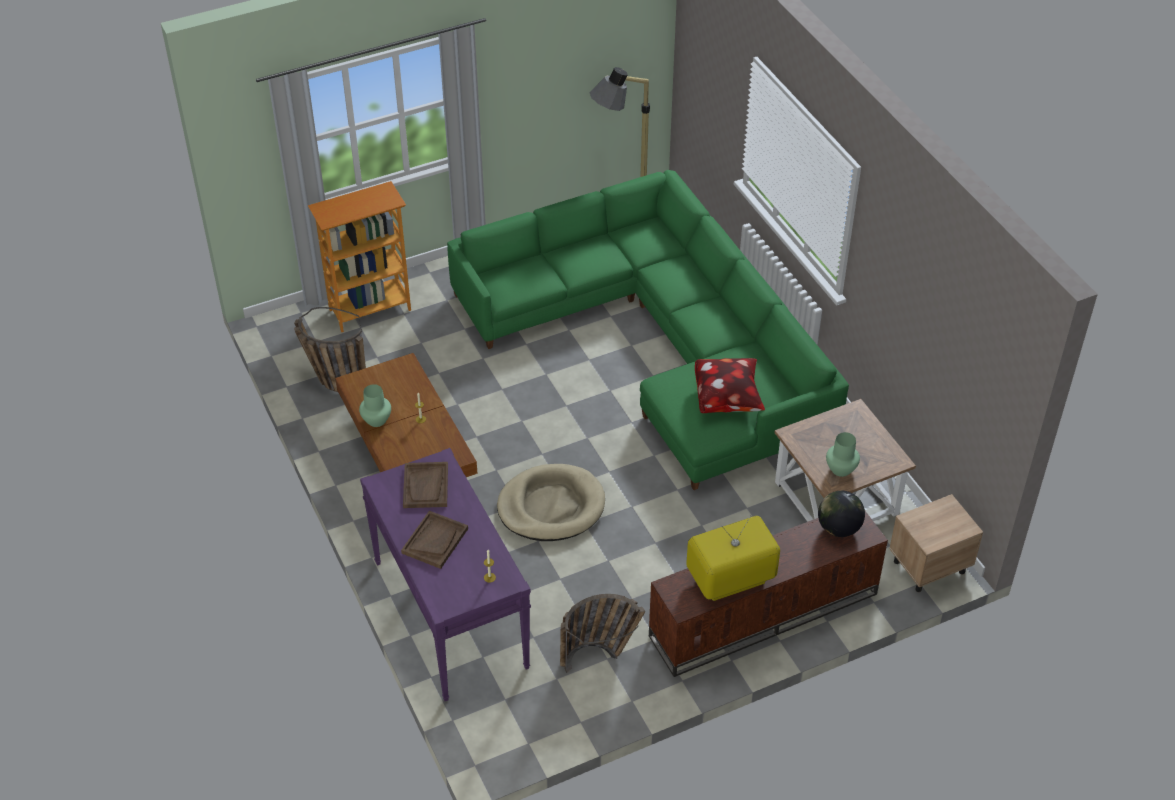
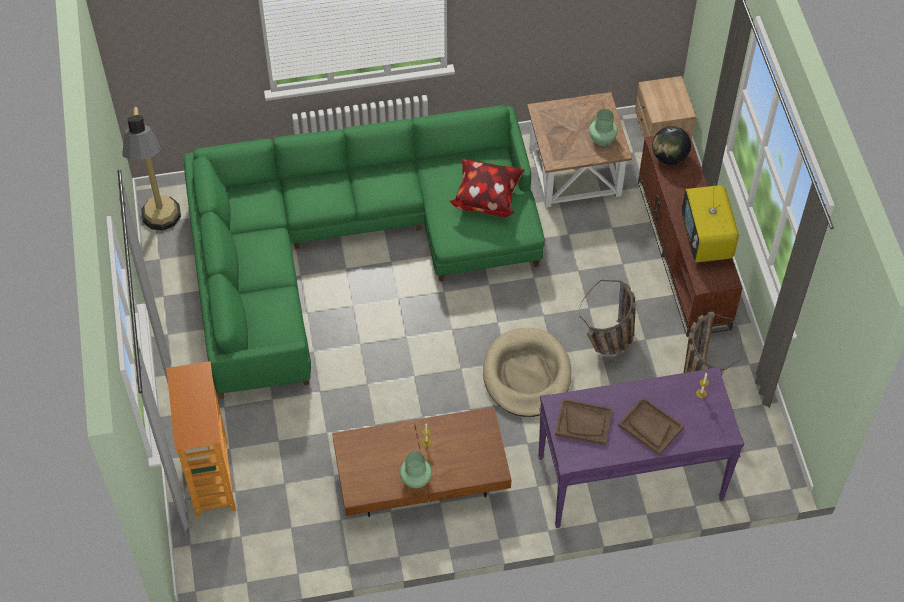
camera: 75 degrees left, 10 degrees up
basket [294,307,366,392] -> basket moved to [579,280,636,355]

